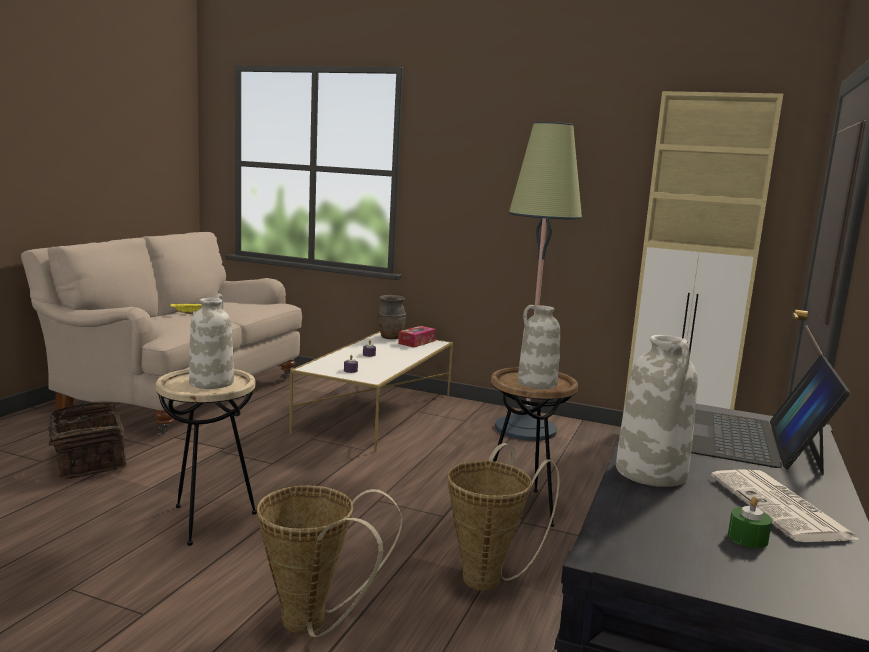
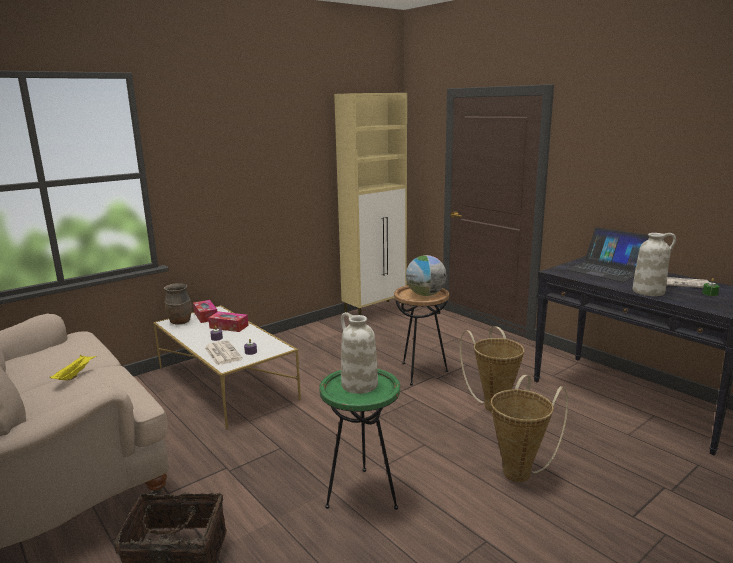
camera: 60 degrees left, 5 degrees up
beige side table [156,369,257,546] -> green side table [319,369,400,510]
floor lamp [495,122,582,441] -> none
white vase [518,305,560,389] -> globe [406,255,447,296]
none -> newspaper [205,340,242,365]
none -> tissue box [208,311,249,332]

